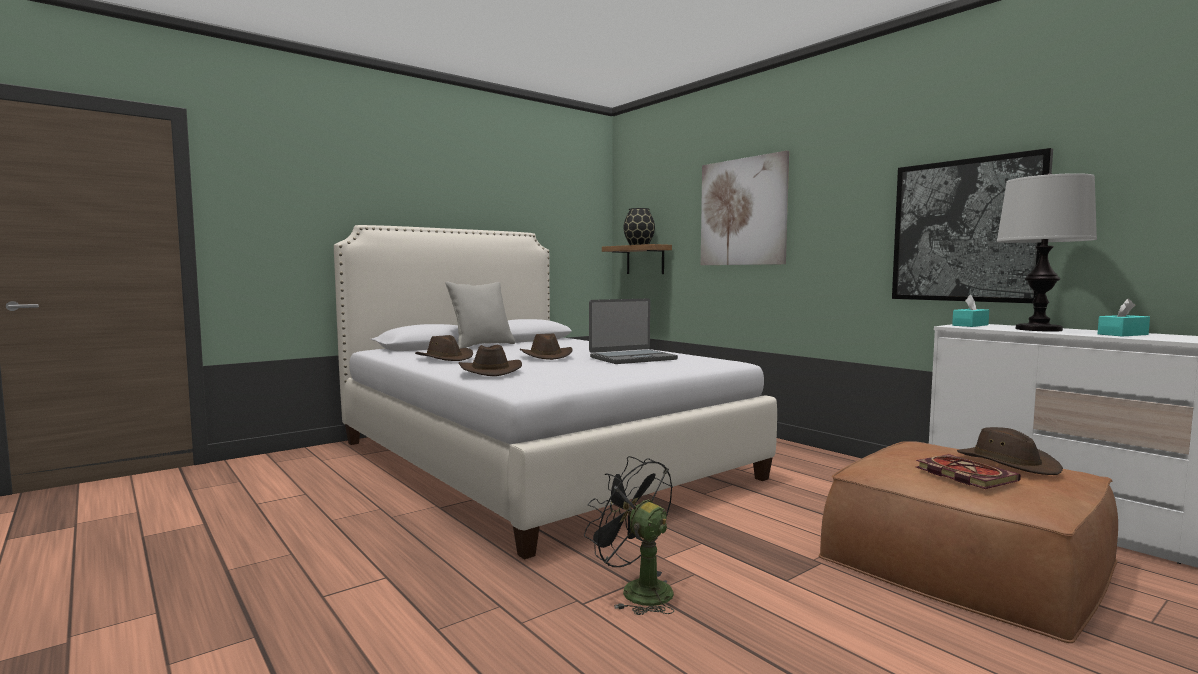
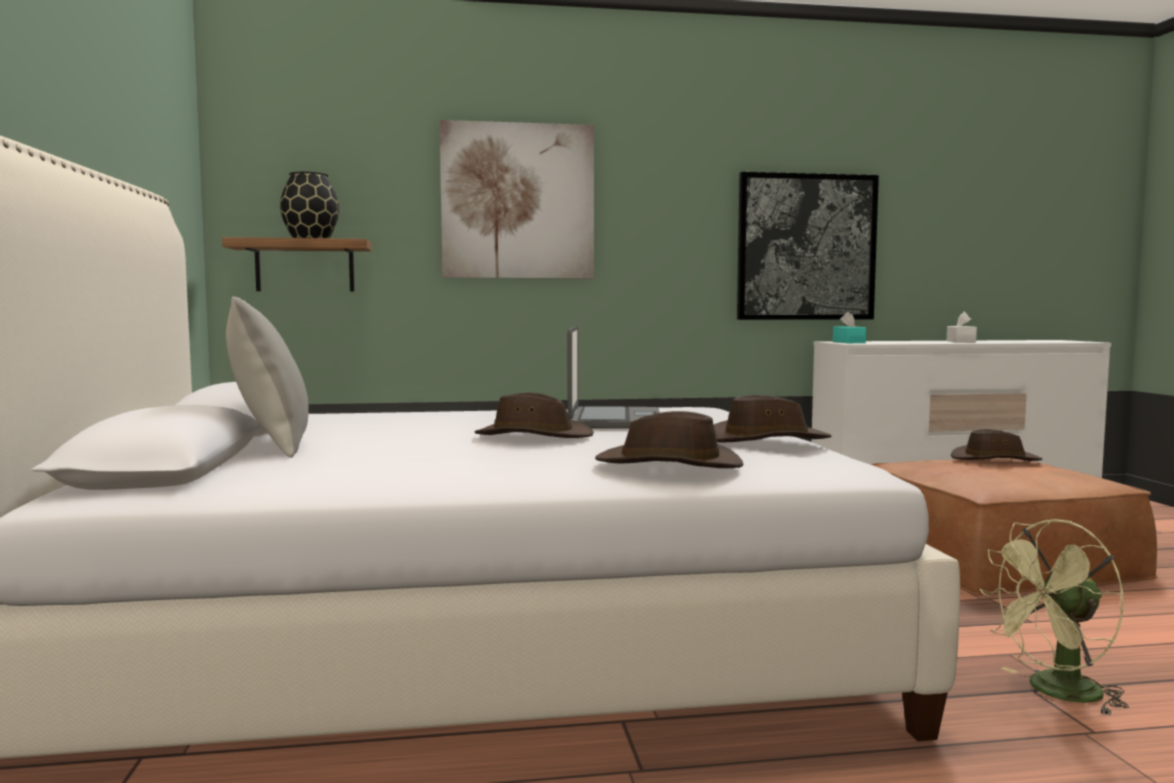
camera: 60 degrees left, 0 degrees up
brown hat [415,335,473,361] -> brown hat moved to [714,395,831,442]
black fan [584,456,674,615] -> green fan [980,519,1129,716]
book [916,454,1021,489] -> none
table lamp [997,173,1097,332] -> none
turquoise tissue box [1098,299,1150,336] -> white tissue box [947,312,977,343]

